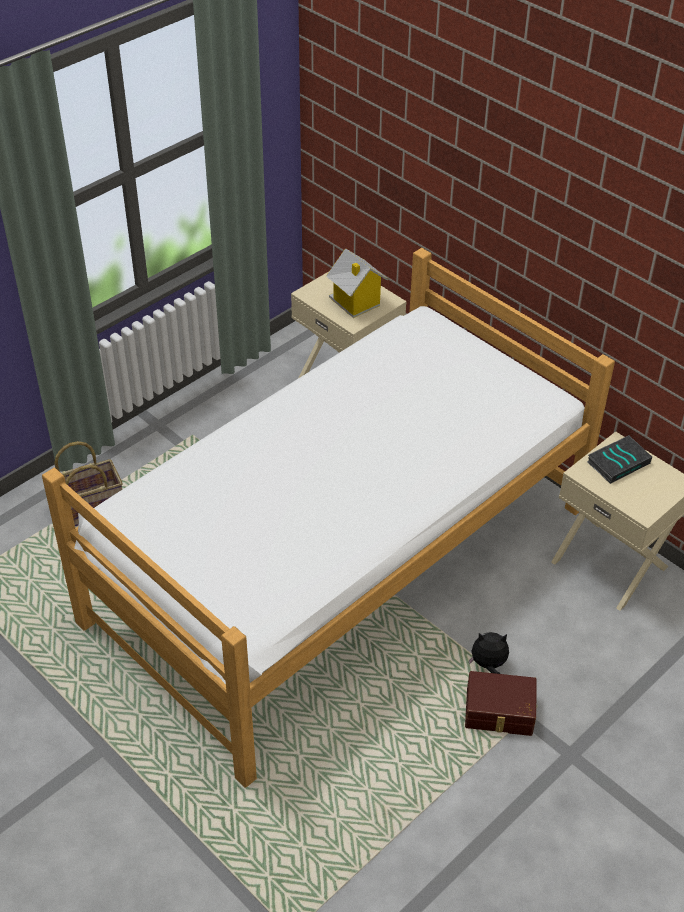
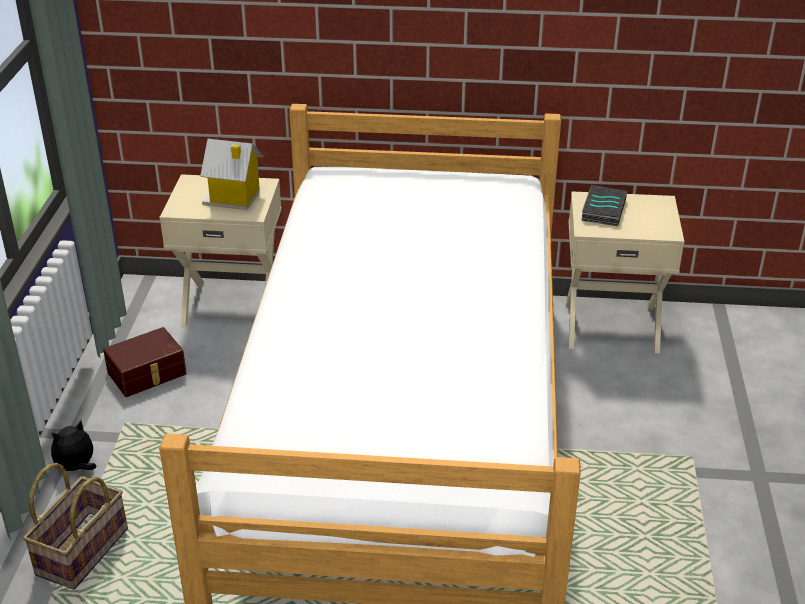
camera: 40 degrees left, 10 degrees down
brown storage box [465,671,537,736] -> brown storage box moved to [103,327,187,397]
plush toy [469,632,509,674] -> plush toy moved to [51,420,96,474]

